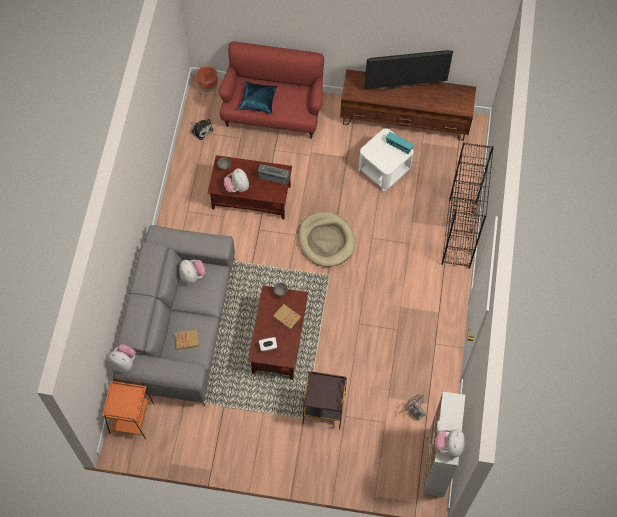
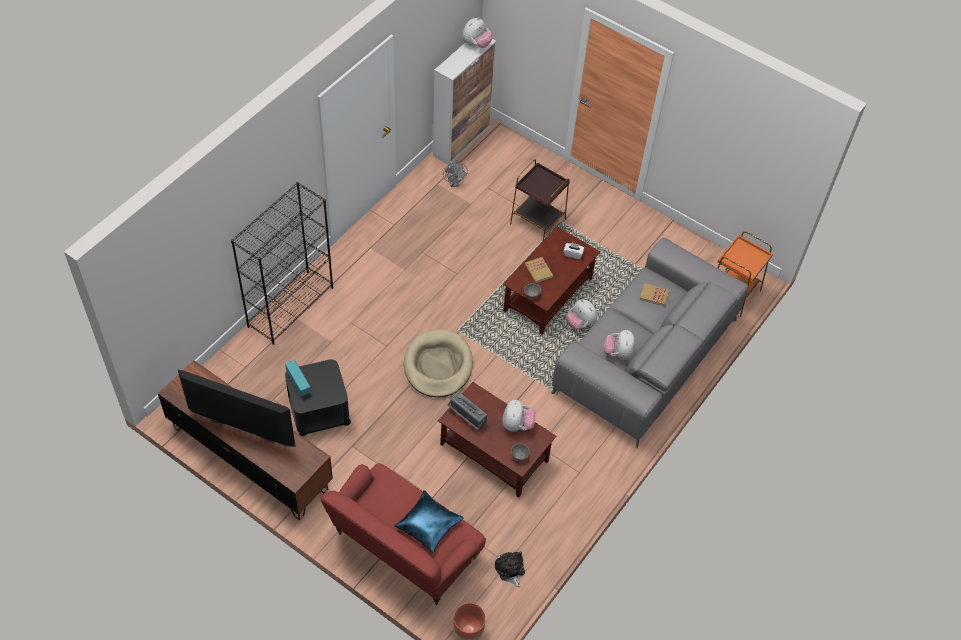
camera: 155 degrees left, 10 degrees down
plush toy [108,344,136,372] -> plush toy moved to [566,299,598,330]
white side table [358,128,413,192] -> black side table [285,359,351,436]

